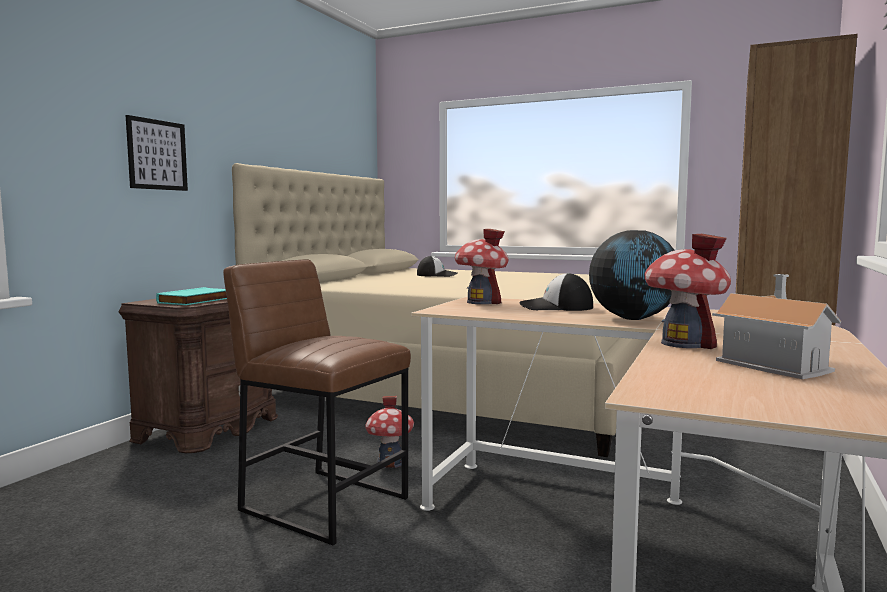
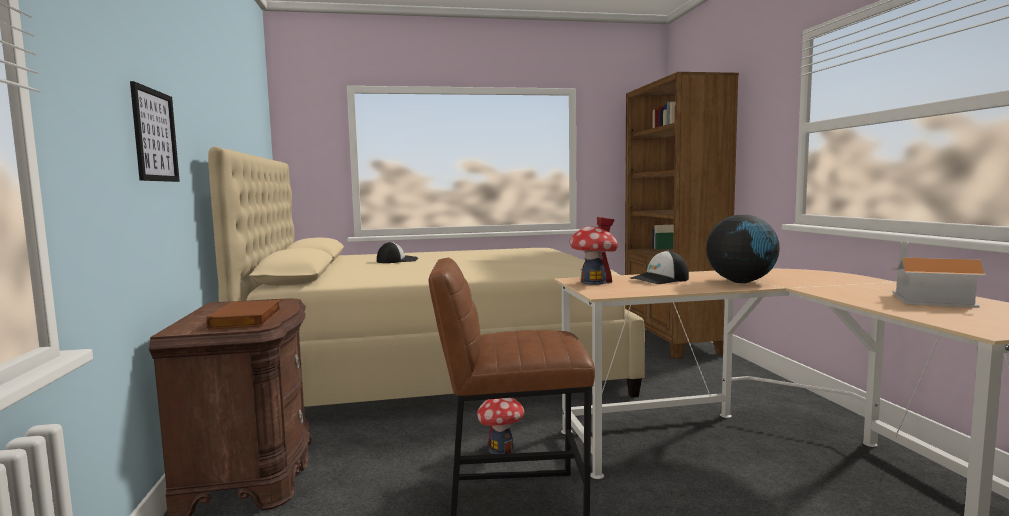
camera: 35 degrees left, 0 degrees up
turquoise book [156,287,227,305] -> brown book [206,300,281,330]
toy house [645,234,731,349] -> none

